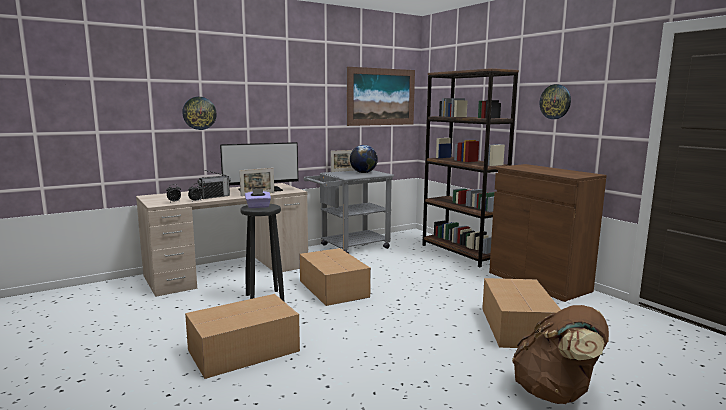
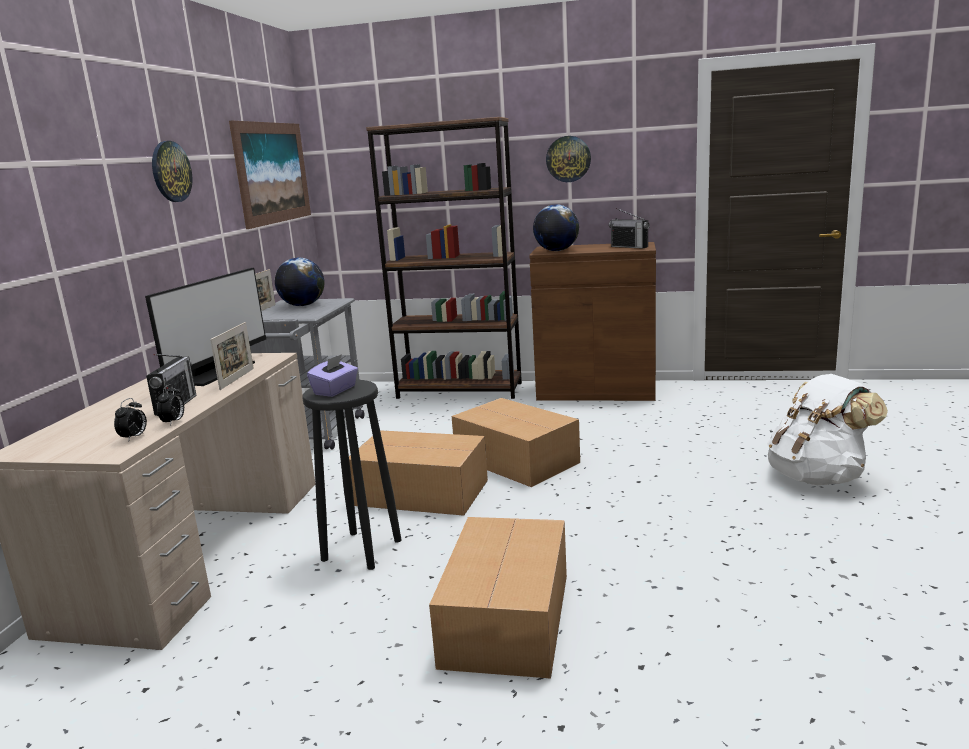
camera: 45 degrees left, 5 degrees up
wall clock [182,97,217,130] -> wall clock moved to [152,141,192,202]
cardboard box [482,278,561,348] -> cardboard box moved to [452,398,580,487]
brown backpack [512,305,609,404] -> white backpack [767,374,888,485]
none -> globe [533,204,579,251]
none -> radio [609,208,650,249]

